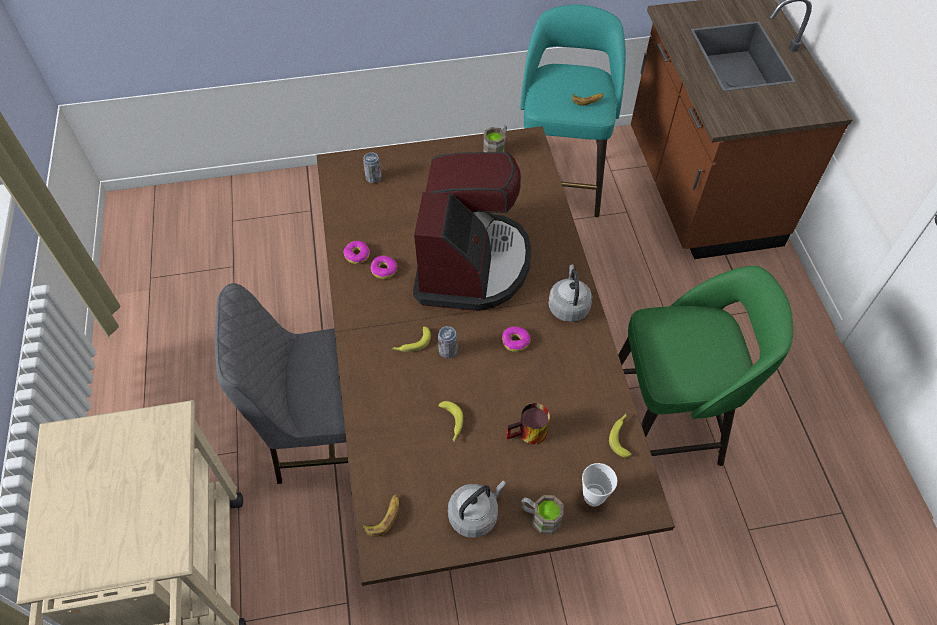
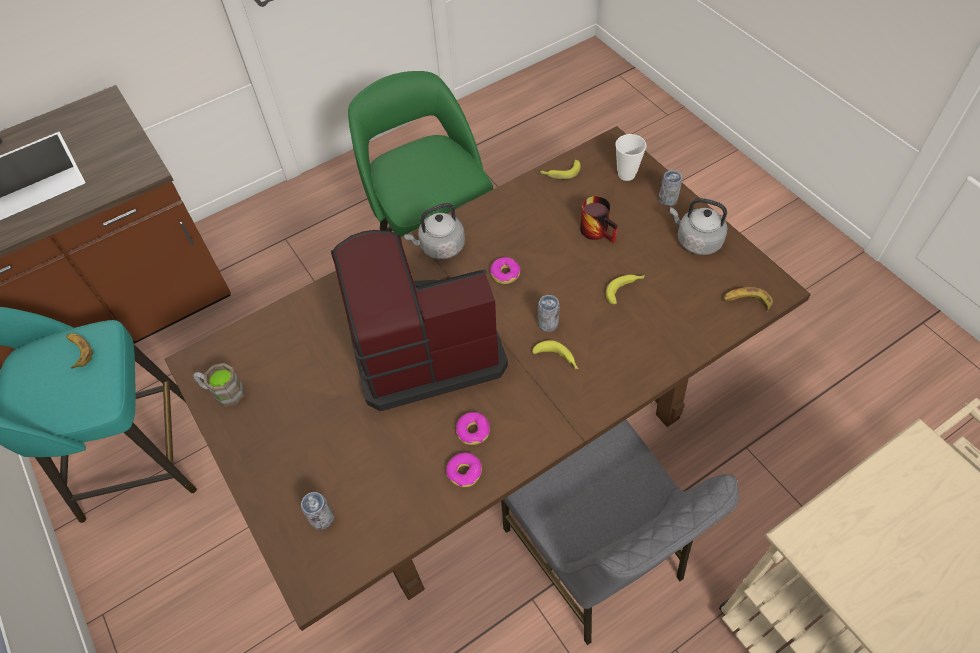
camera: 110 degrees left, 0 degrees up
brown mug [521,495,563,535] -> can [659,170,682,206]

